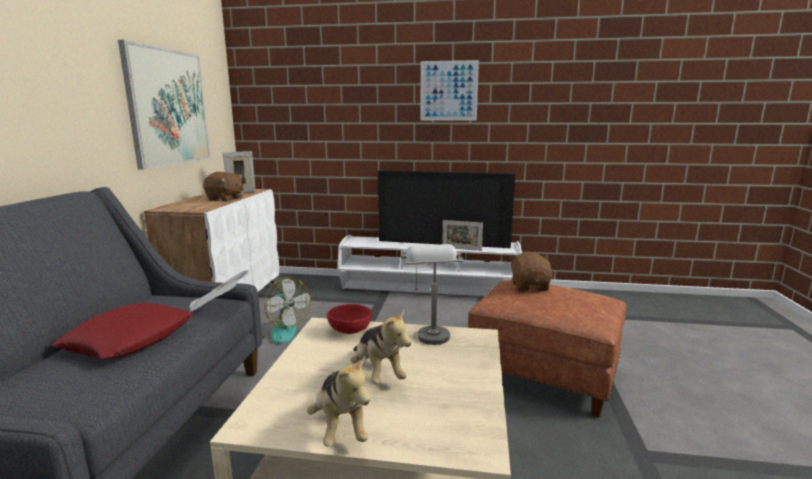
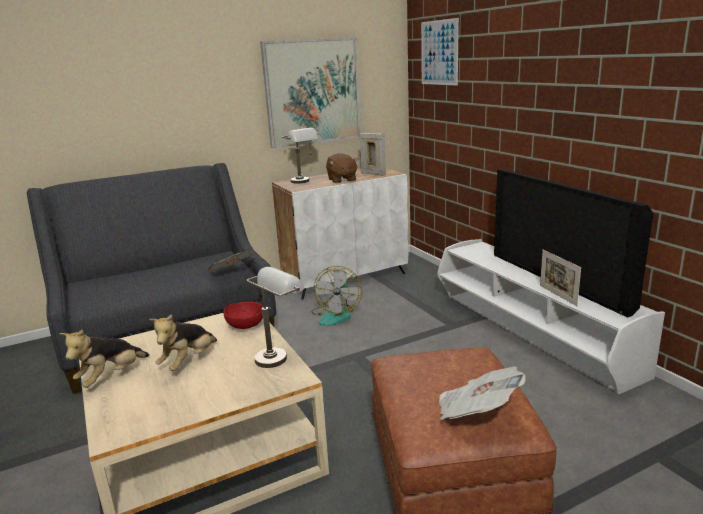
camera: 55 degrees right, 5 degrees up
red pillow [52,303,193,359] -> none
picture [420,60,479,121] -> picture moved to [421,18,459,85]
brown plush toy [509,252,552,291] -> none
none -> grey table lamp [282,128,318,184]
none -> newspaper [439,367,526,420]

